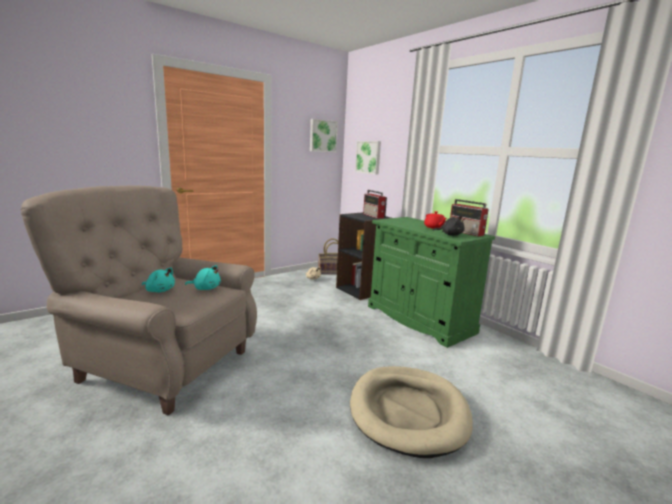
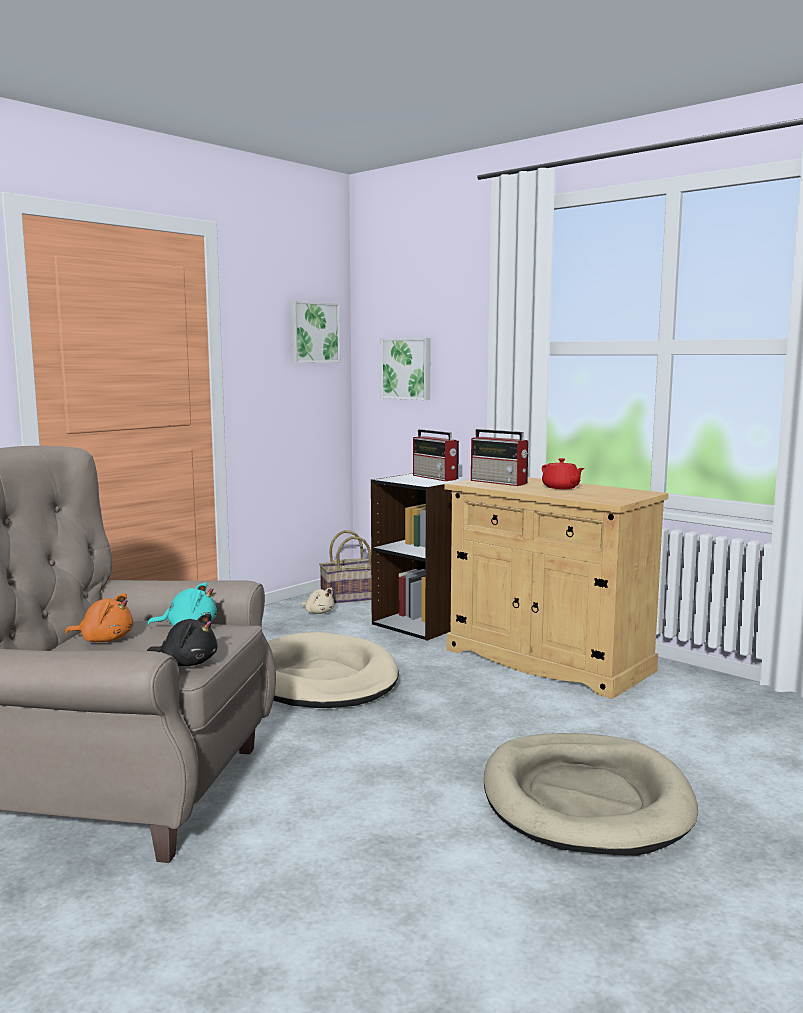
camera: 10 degrees left, 5 degrees down
turquoise plush toy [142,268,175,292] -> orange plush toy [65,593,134,642]
green cabinet [368,217,495,348] -> beige cabinet [445,477,669,699]
black plush toy [433,216,465,236] -> black plush toy moved to [147,613,218,666]
radio [450,199,489,237] -> radio moved to [471,429,529,486]
none -> beige dog bed [267,632,399,708]

